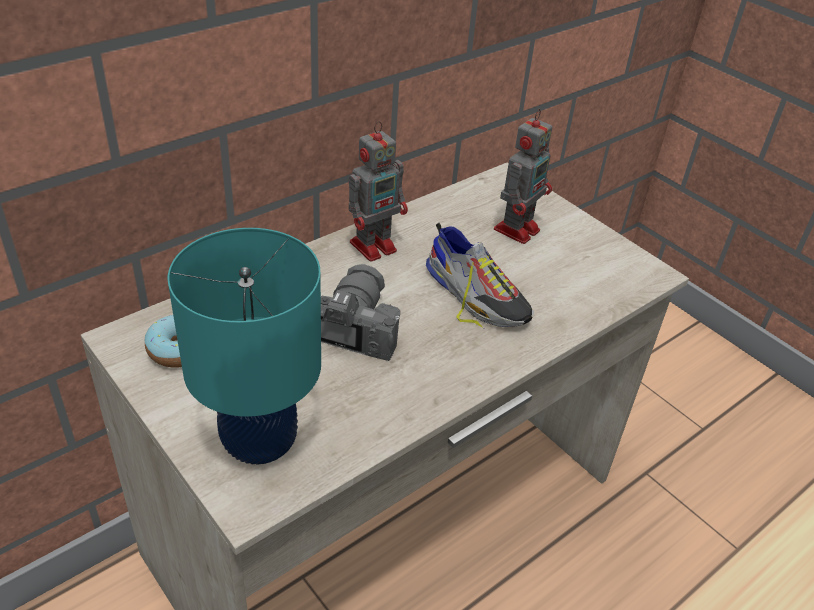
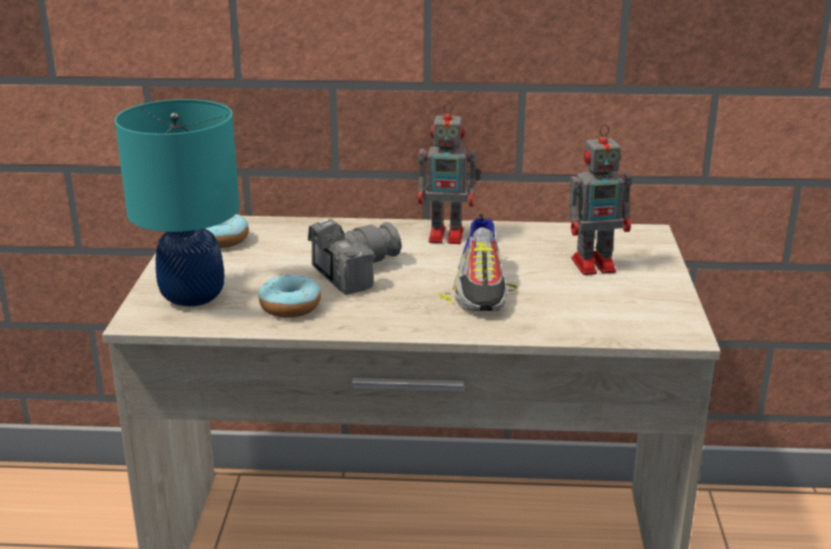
camera: 45 degrees right, 15 degrees down
none -> donut [259,275,321,318]

